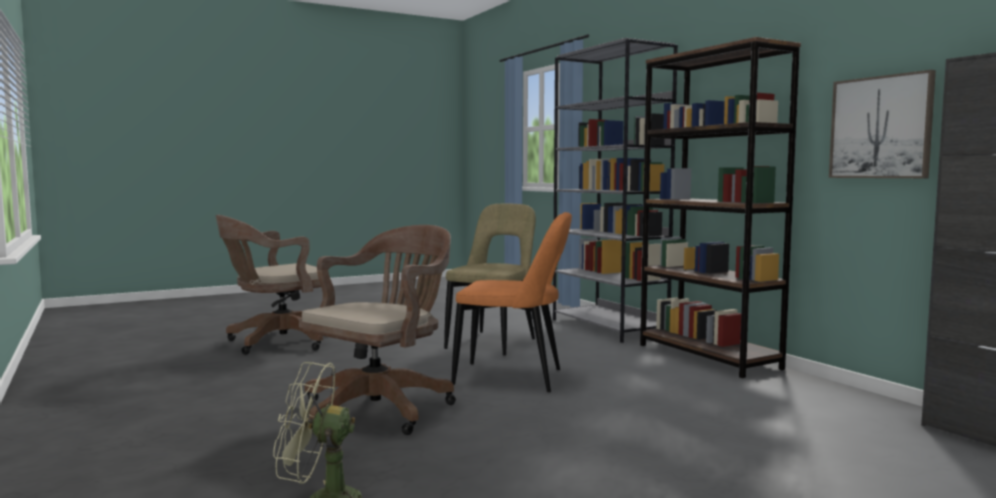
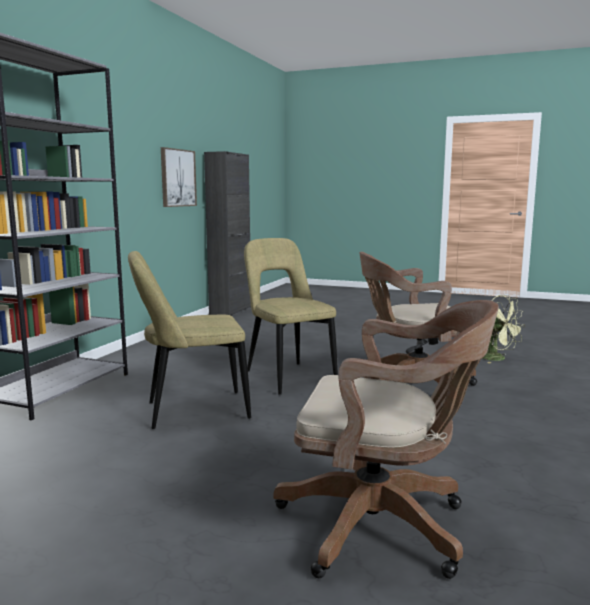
camera: 130 degrees left, 5 degrees up
orange chair [451,212,572,392] -> beige chair [244,238,338,395]
brown bookcase [640,37,801,378] -> none

